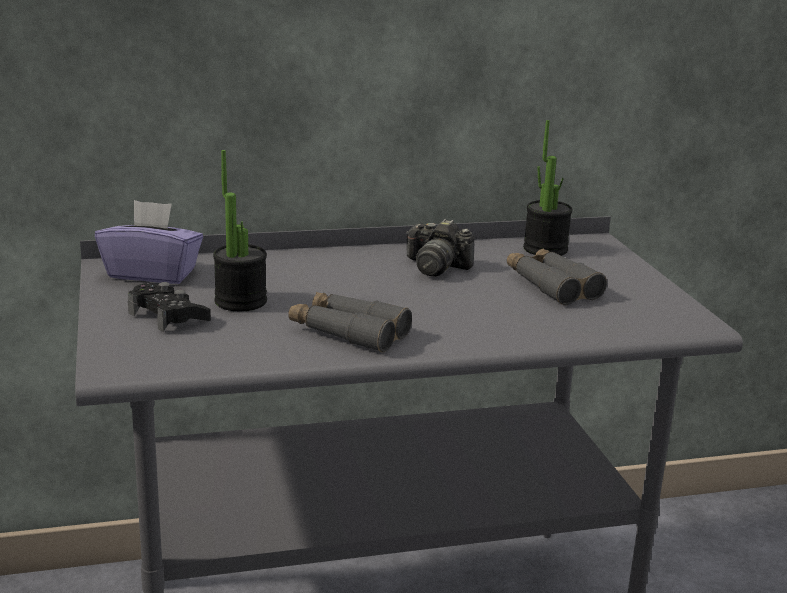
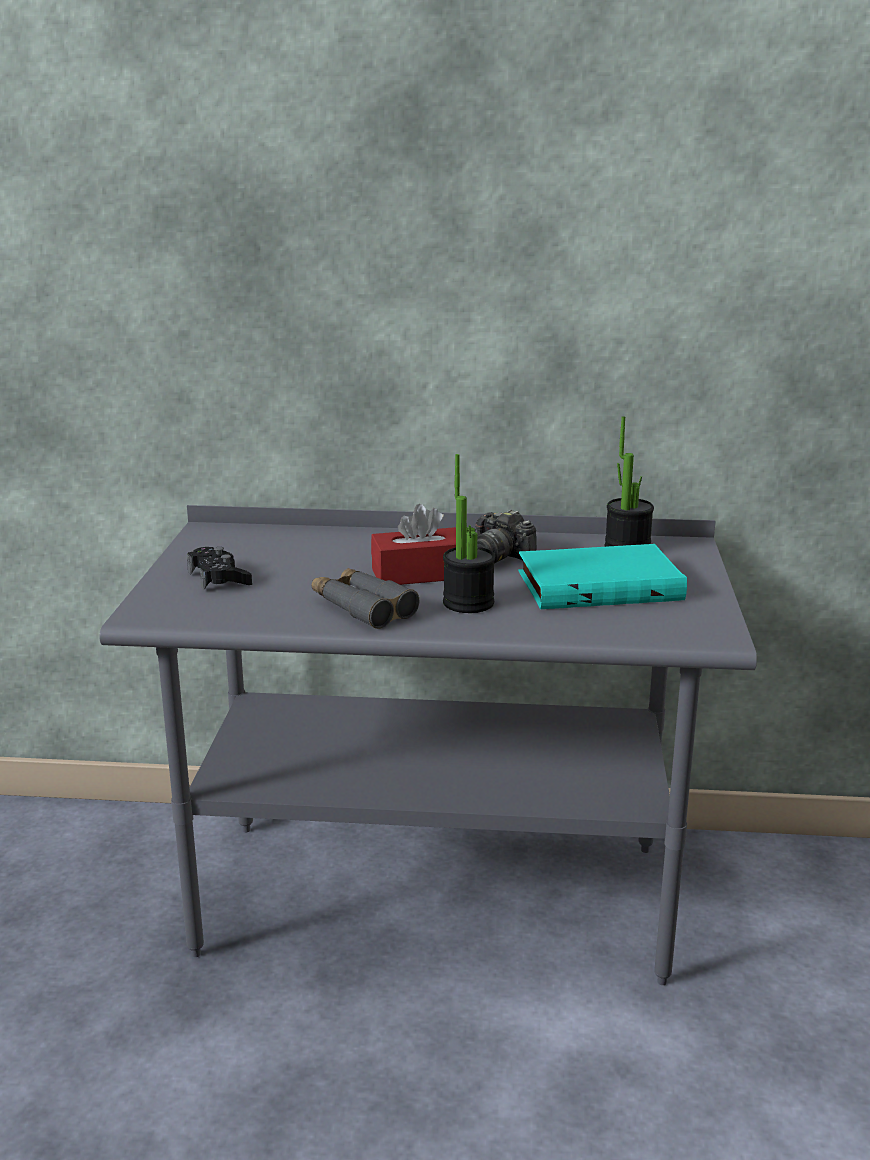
camera: 20 degrees right, 0 degrees up
purple tissue box [95,200,203,284] -> none
potted plant [213,150,267,312] -> potted plant moved to [443,454,495,613]
grey binoculars [507,249,607,305] -> turquoise book [518,544,687,609]
none -> red tissue box [371,504,456,585]

